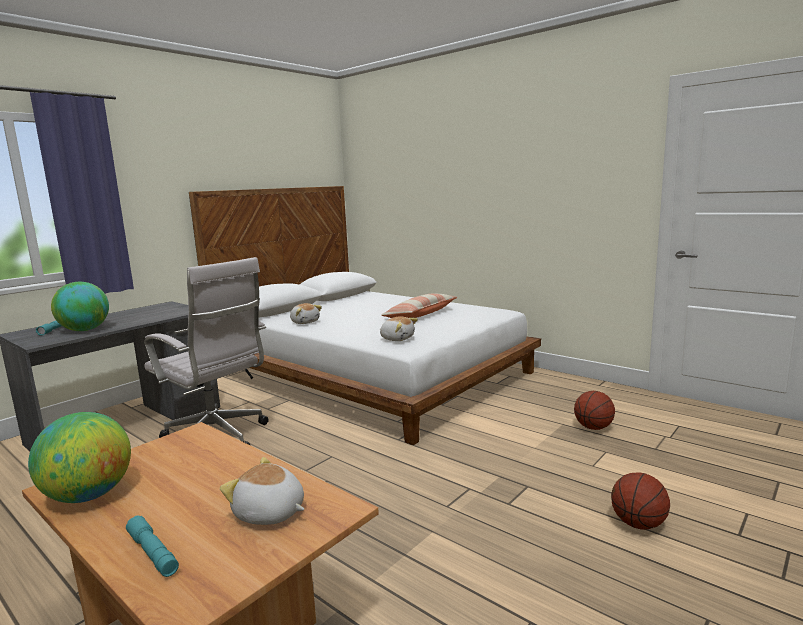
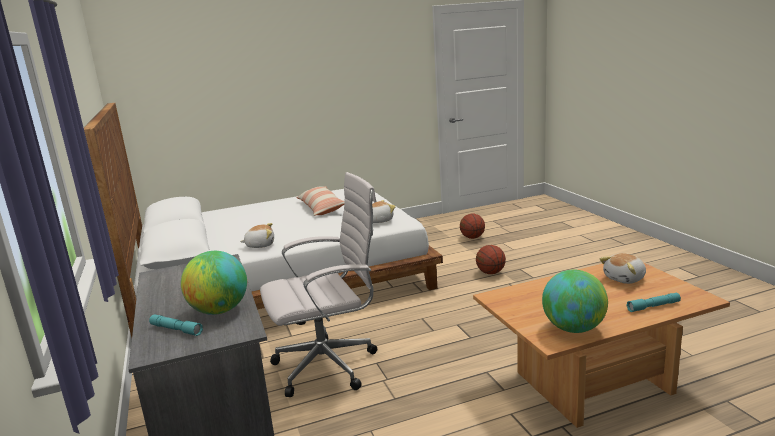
camera: 60 degrees left, 5 degrees up
basketball [611,472,670,529] -> basketball moved to [476,245,506,274]

